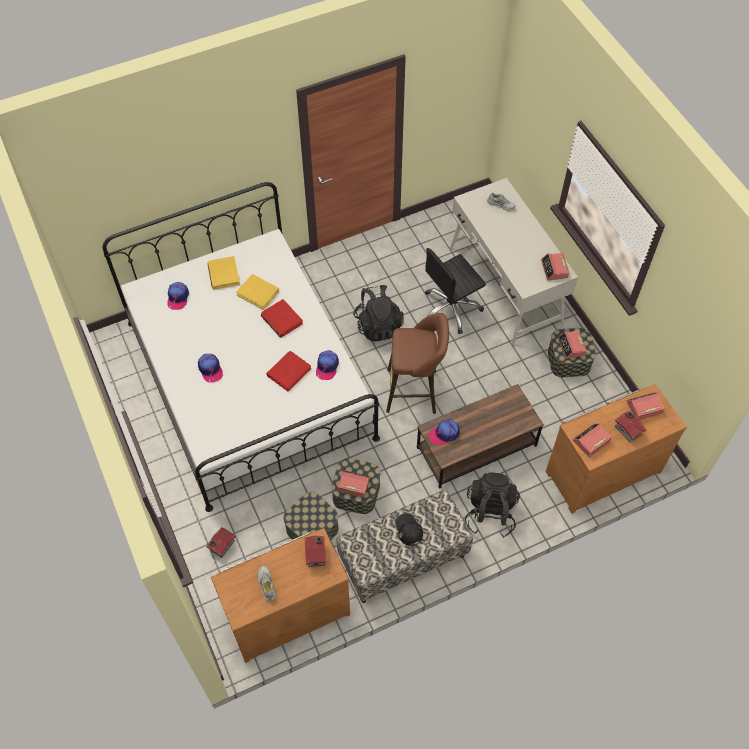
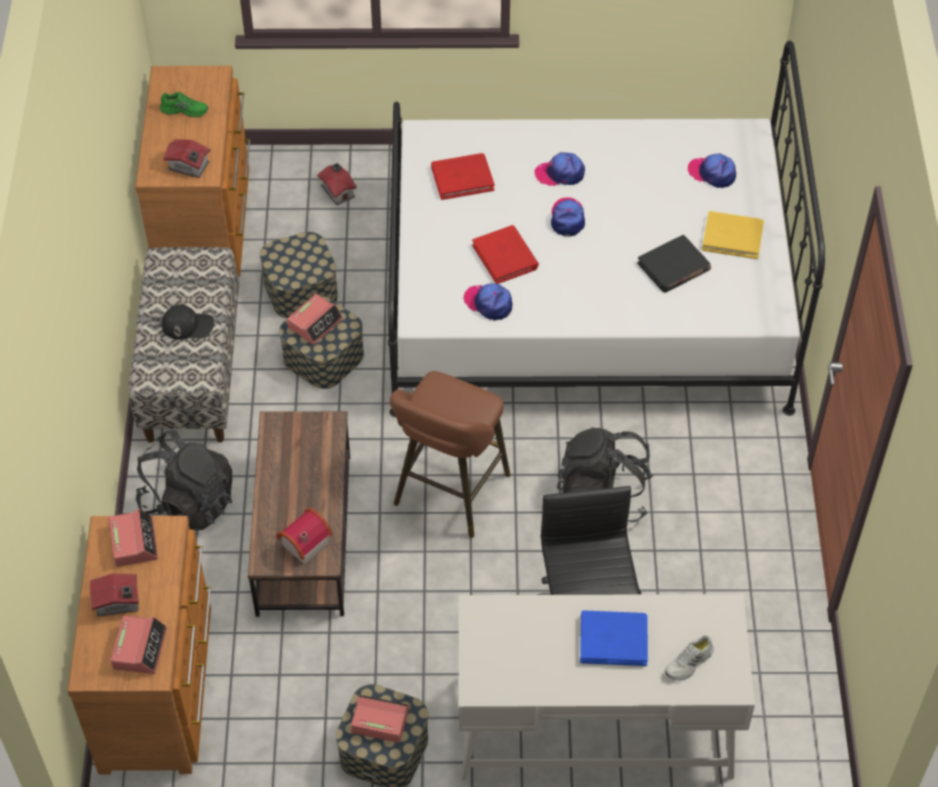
camera: 115 degrees right, 5 degrees down
yellow book [236,274,279,310] -> black book [637,235,711,292]
white shoe [257,566,276,602] -> green shoe [160,92,208,117]
red book [261,299,303,338] -> red book moved to [431,153,494,200]
cap [429,419,460,445] -> cap moved to [551,198,585,236]
alarm clock [541,253,569,281] -> none
none -> toy house [276,508,332,565]
none -> blue book [580,610,648,666]

